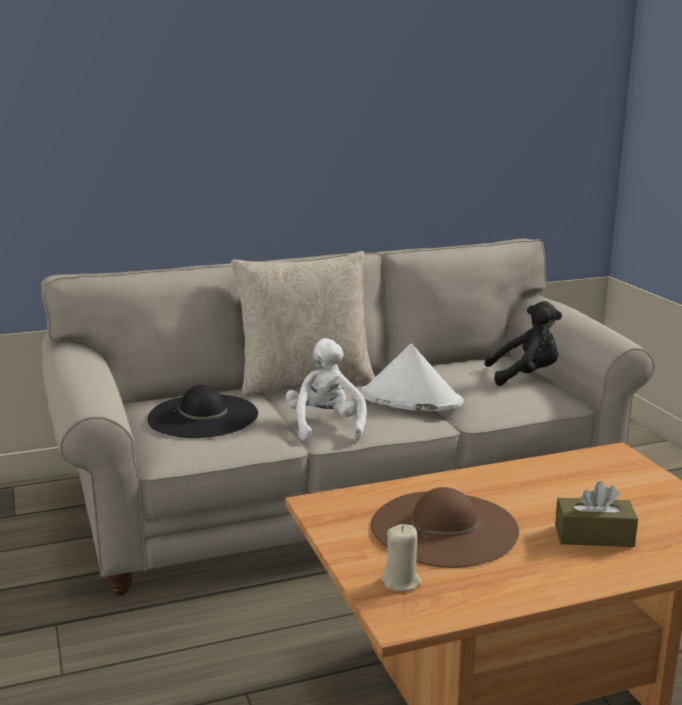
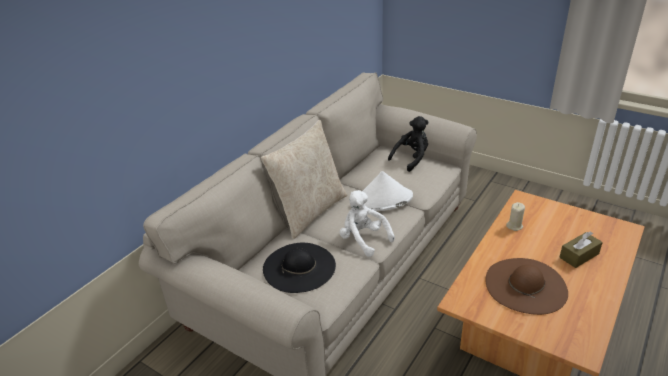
camera: 35 degrees left, 15 degrees up
beige candle [382,524,421,591] -> beige candle moved to [506,202,525,231]

